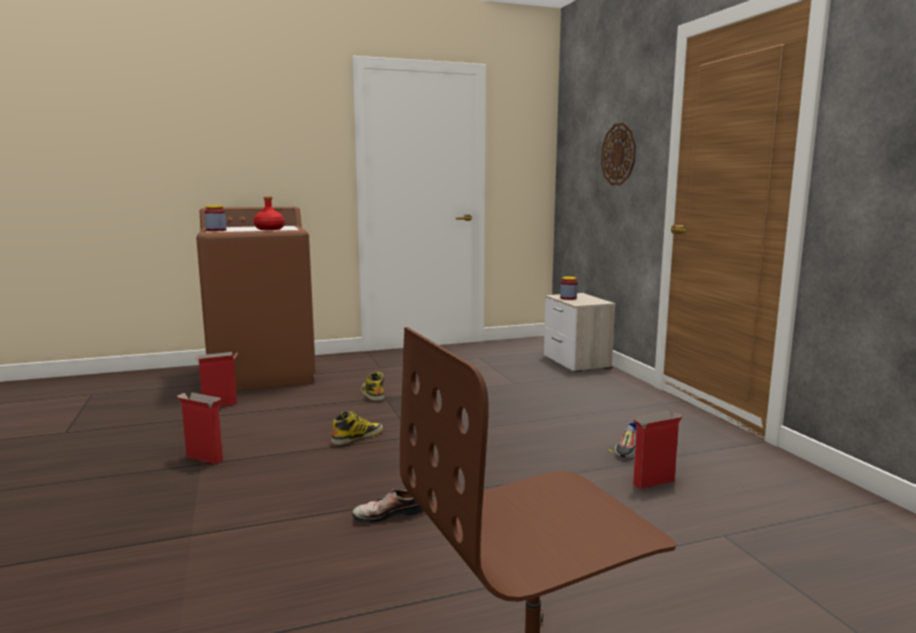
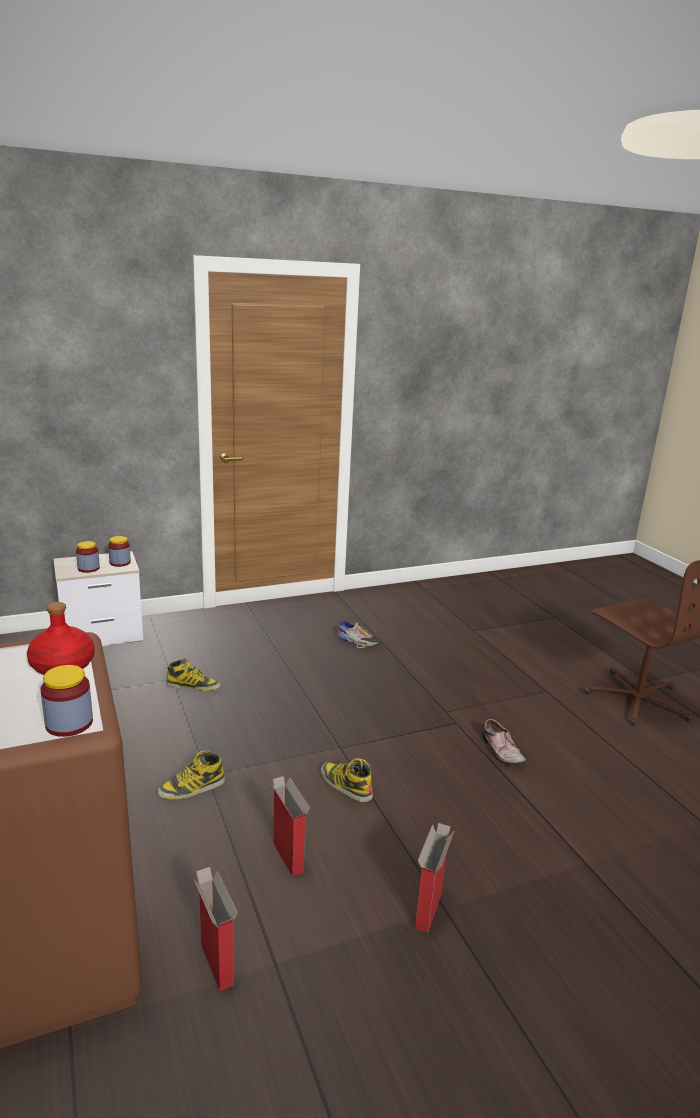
camera: 95 degrees left, 10 degrees up
wall clock [601,123,636,185] -> none
cardboard box [633,411,682,489] -> cardboard box moved to [271,776,310,877]
none -> jar [108,536,131,567]
none -> boot [166,658,221,691]

